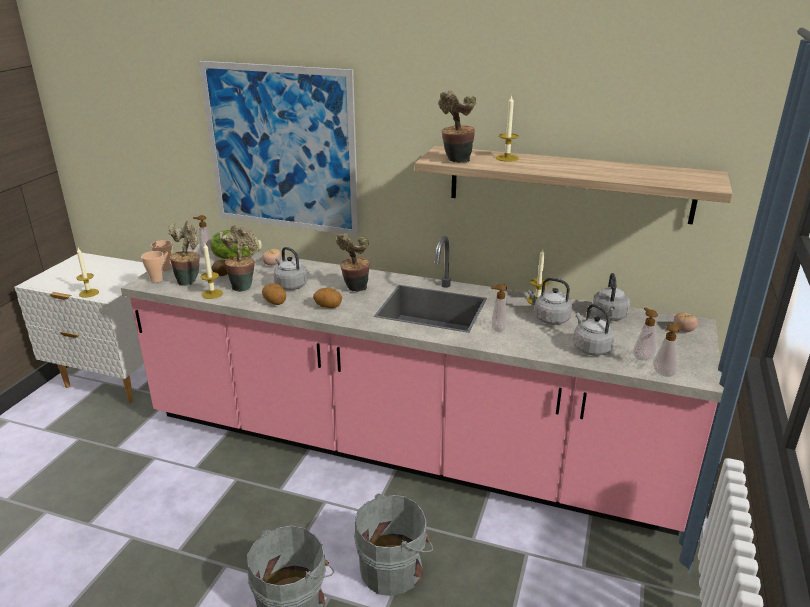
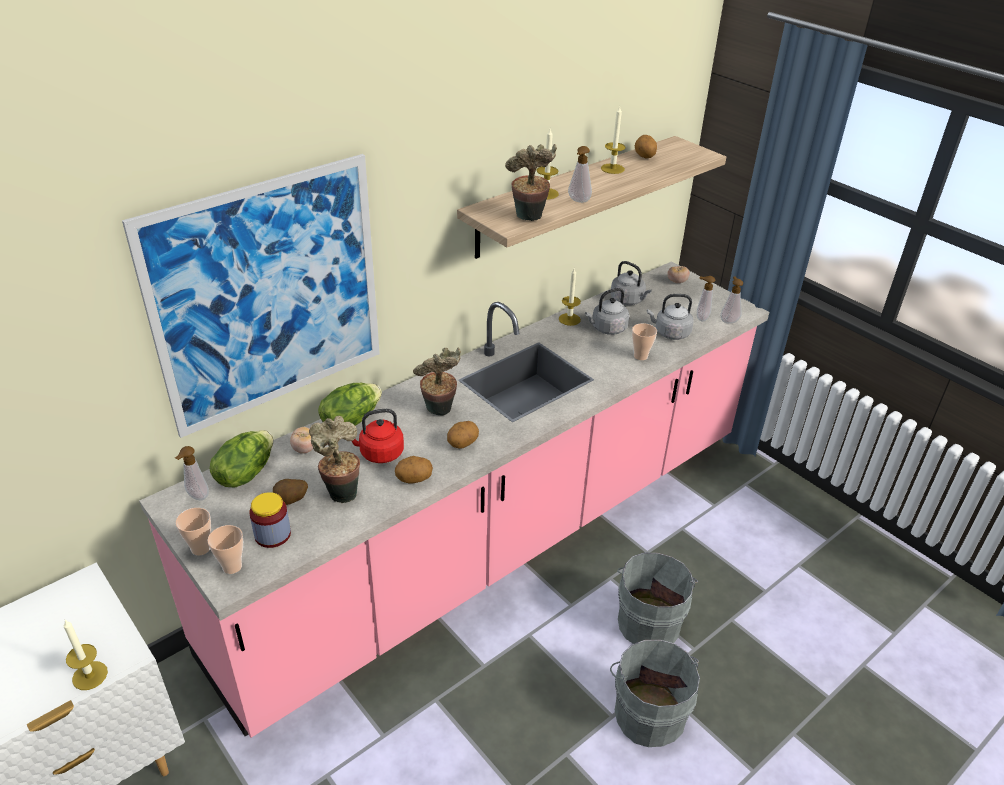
camera: 60 degrees left, 10 degrees up
potted plant [168,221,200,286] -> jar [249,492,291,548]
candle [200,243,223,299] -> candle moved to [601,106,625,174]
grey kettle [274,247,308,290] -> red kettle [352,409,404,463]
soap dispenser [490,284,507,333] -> soap dispenser moved to [568,146,592,203]
none -> lettuce [318,383,382,426]
none -> cup [632,323,657,360]
none -> potato [635,135,657,159]

